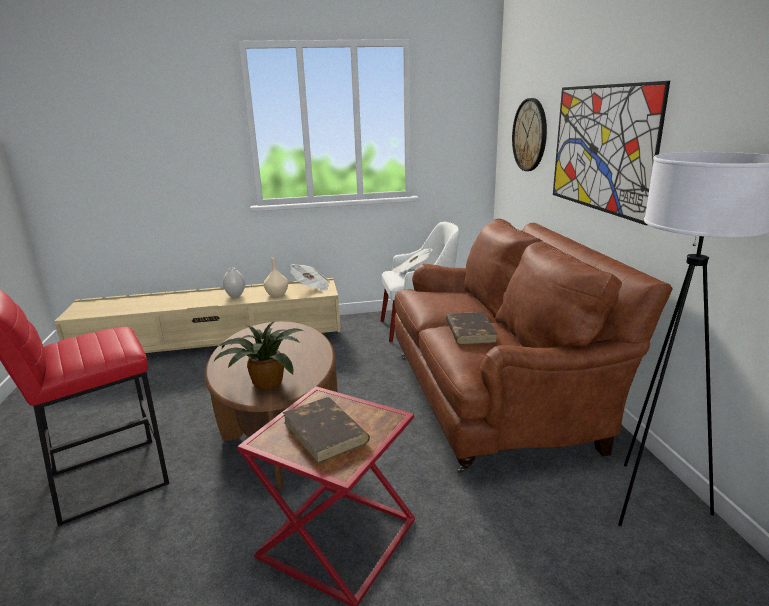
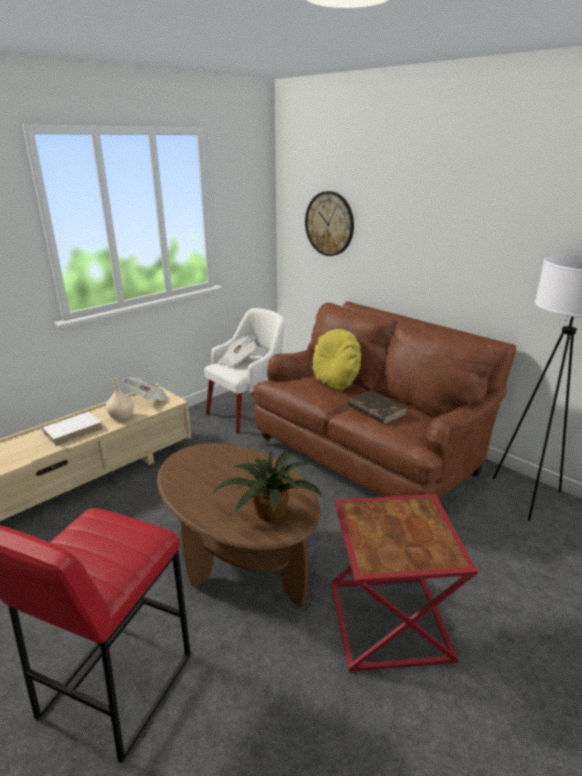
camera: 35 degrees left, 5 degrees up
white vase [223,268,245,297] -> white book [42,412,103,446]
brown book [282,397,370,464] -> none
picture [553,81,670,225] -> none
none -> yellow pillow [312,329,361,390]

